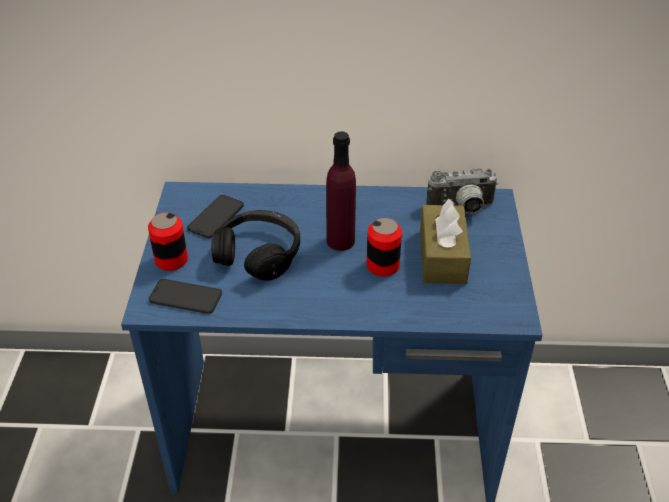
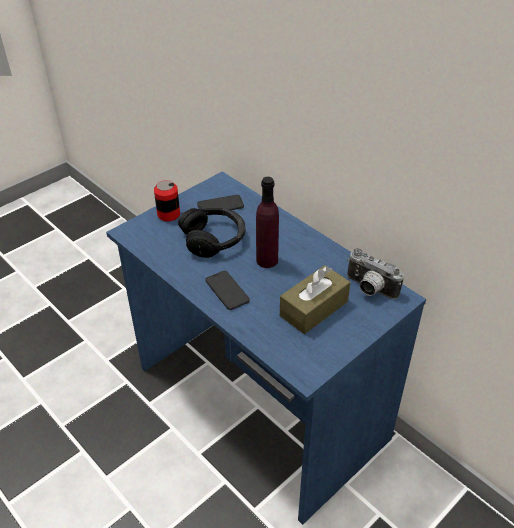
camera: 45 degrees right, 0 degrees up
phone [148,279,222,314] -> phone moved to [205,271,250,310]
can [367,218,402,277] -> none

